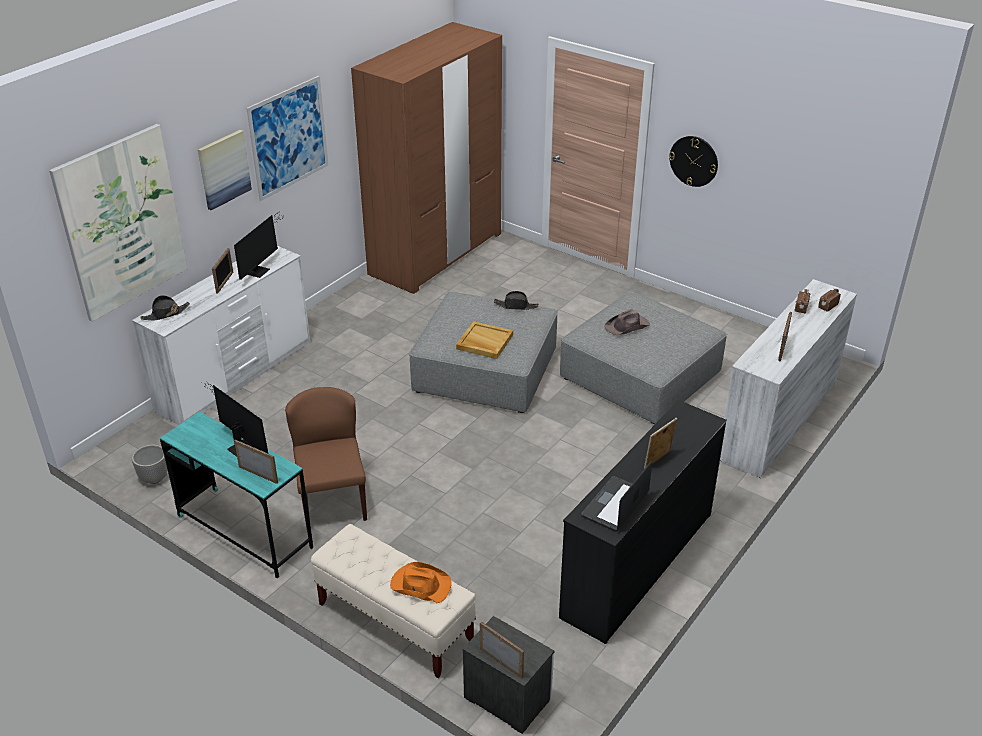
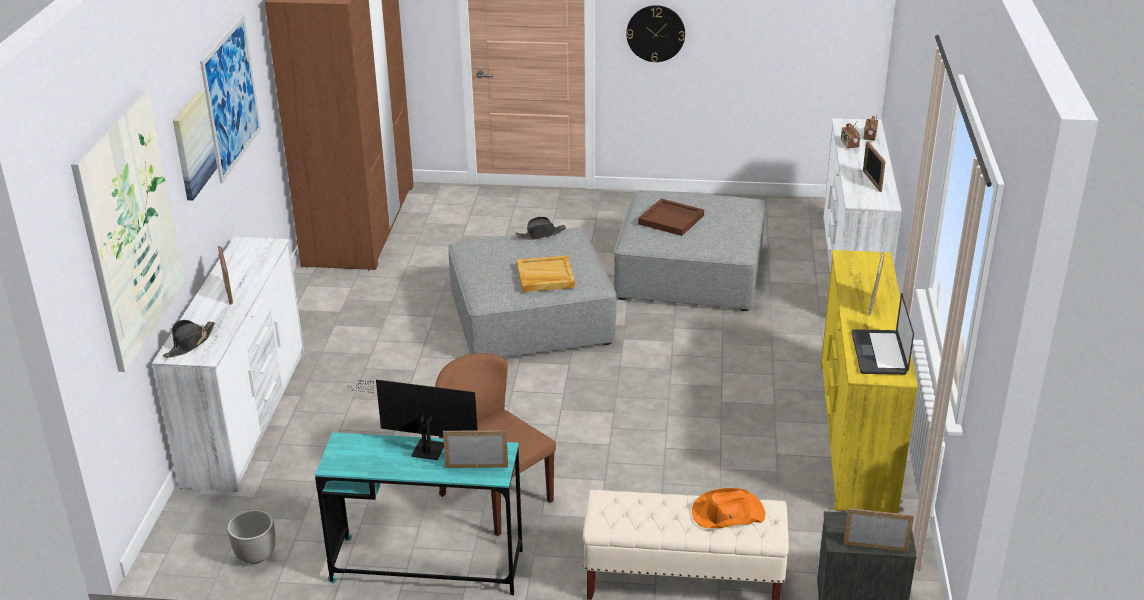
camera: 30 degrees left, 5 degrees down
monitor [234,211,284,280] -> none
black dresser [559,400,727,644] -> yellow dresser [821,250,918,514]
brown hat [605,309,650,335] -> brown tray [638,198,704,236]

